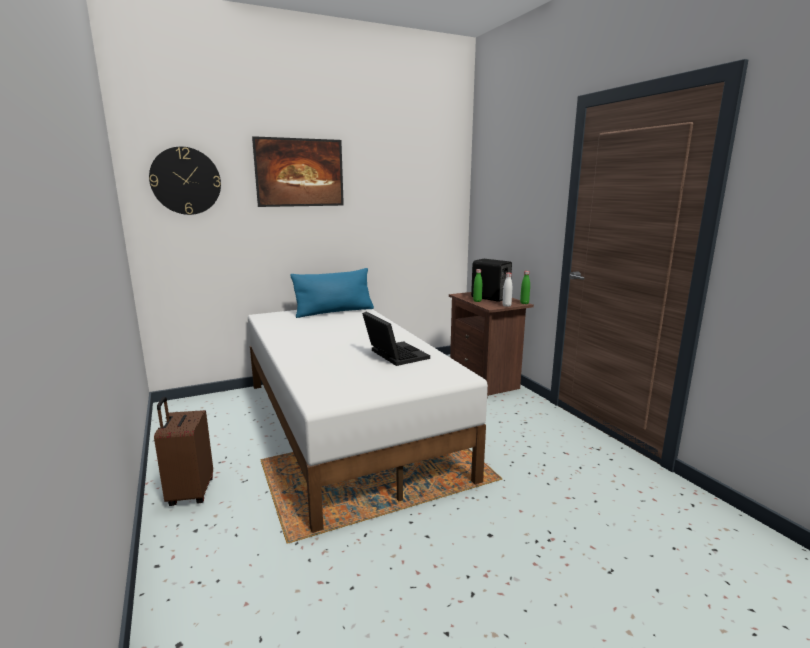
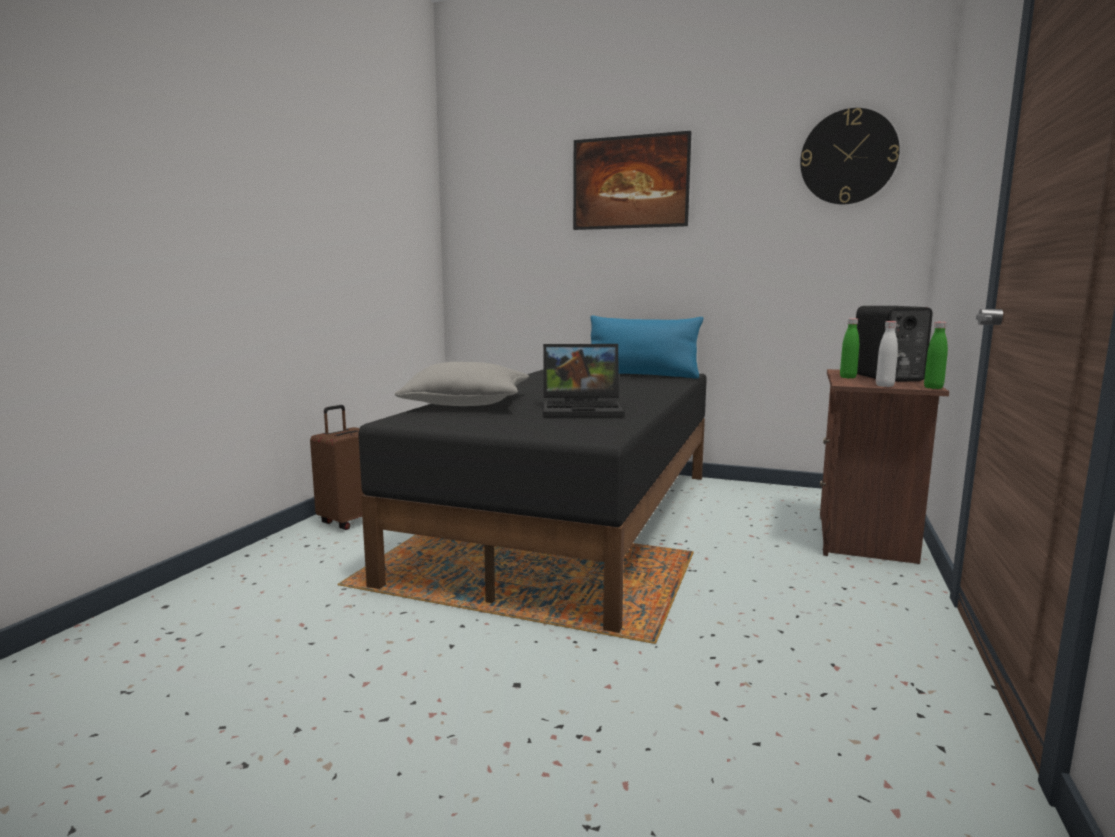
camera: 45 degrees right, 5 degrees down
wall clock [149,147,221,215] -> wall clock moved to [800,108,900,204]
white bed [248,309,488,533] -> black bed [358,370,707,633]
laptop [362,312,430,366] -> laptop turned 75 degrees clockwise [543,343,624,417]
none -> grey pillow [394,362,529,406]

